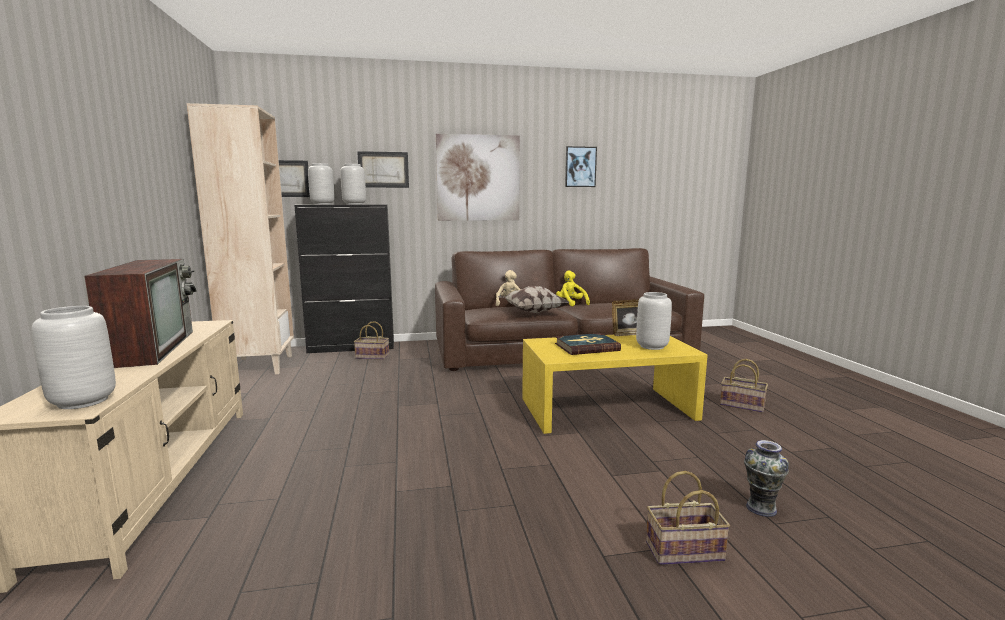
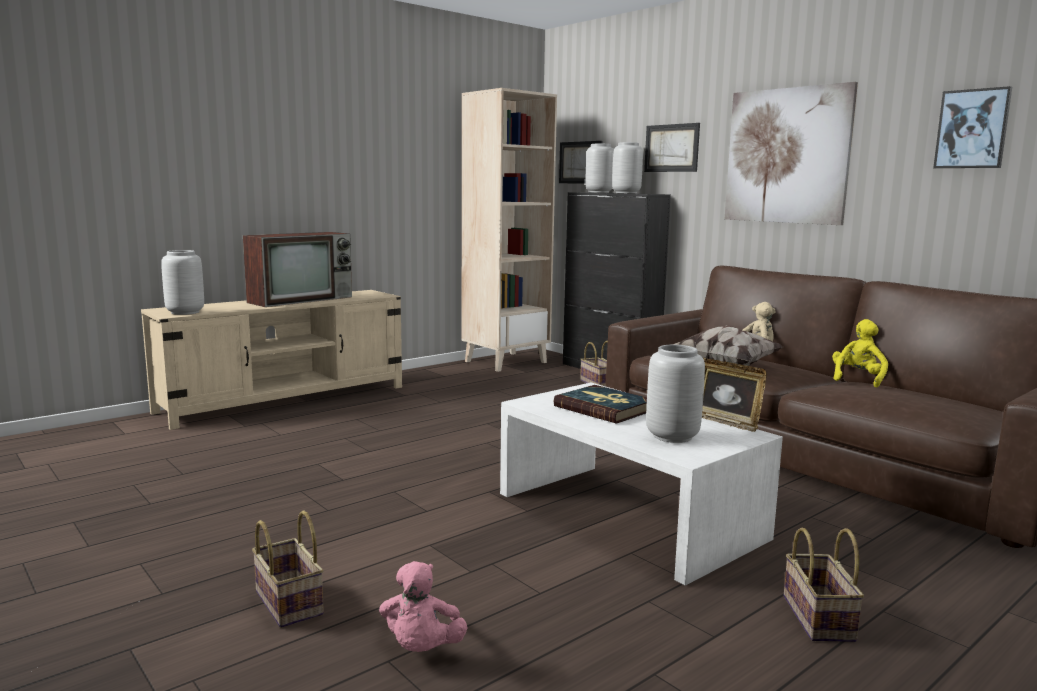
camera: 60 degrees right, 0 degrees up
yellow coffee table [522,335,708,434] -> white coffee table [500,382,783,586]
vase [744,440,789,517] -> pink plush toy [379,561,467,652]

